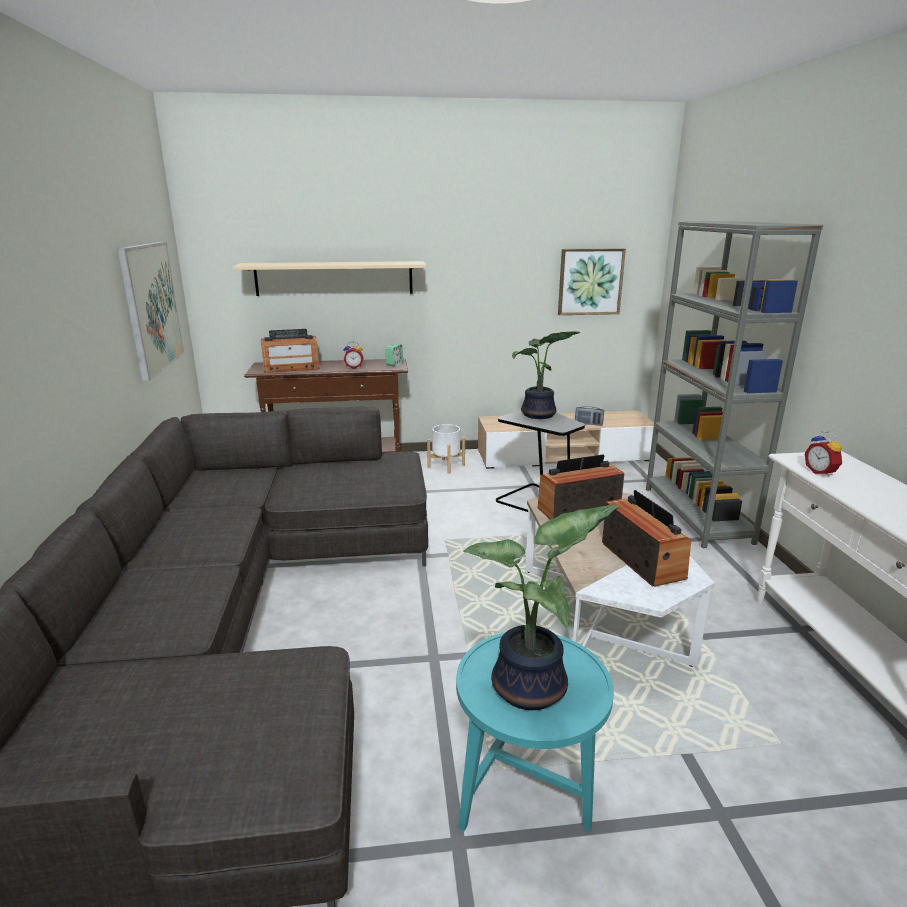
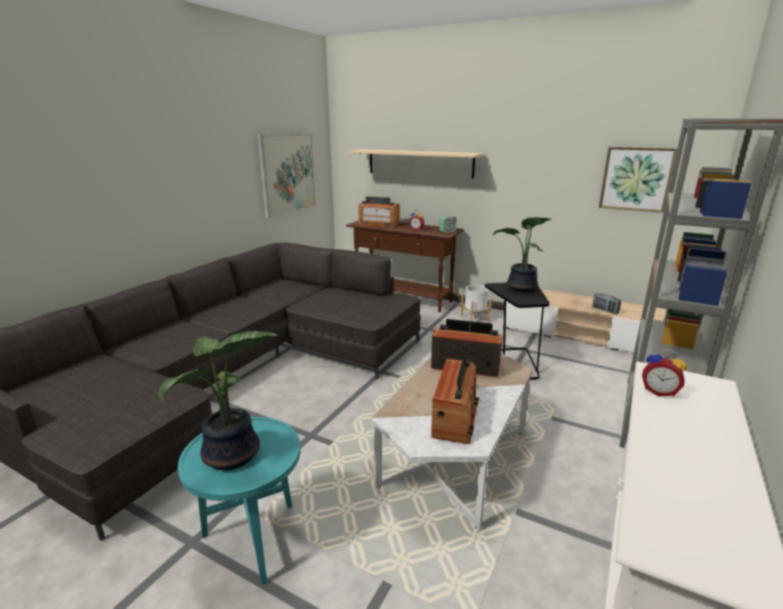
camera: 35 degrees right, 0 degrees up
alarm clock [805,431,842,477] -> alarm clock turned 75 degrees counterclockwise [642,349,687,397]

